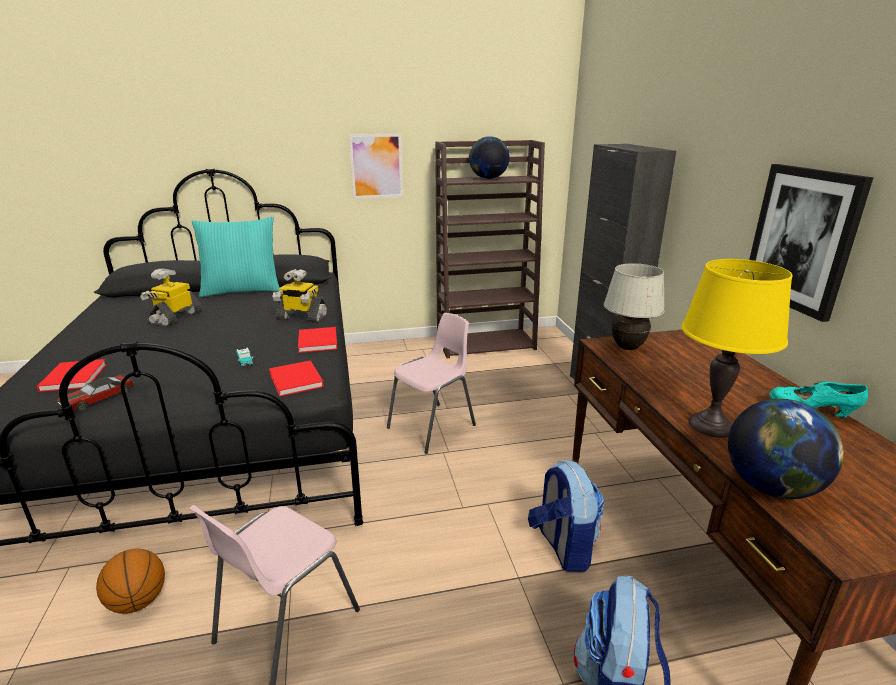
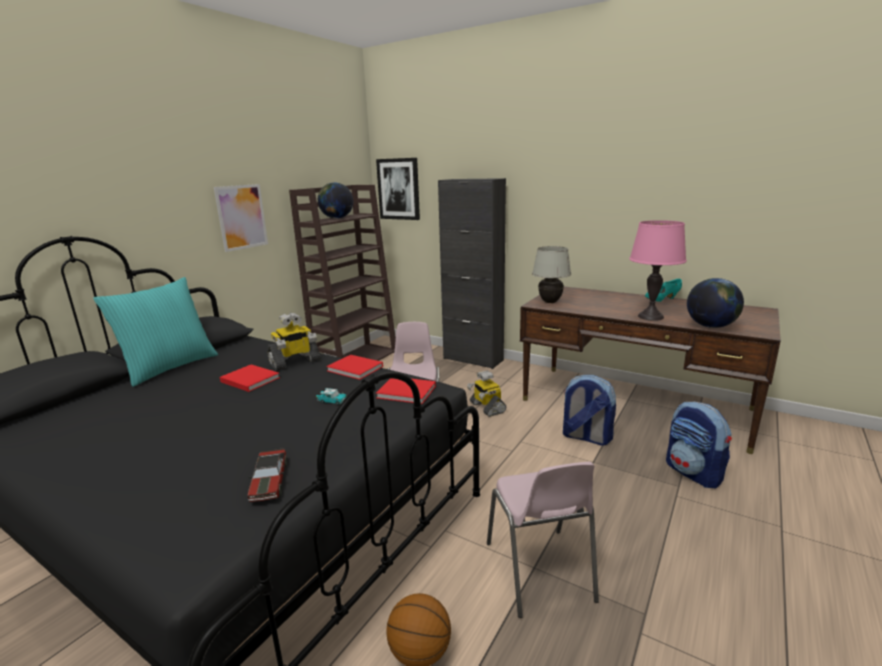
camera: 45 degrees left, 5 degrees down
red book [37,359,107,392] -> red book moved to [220,364,280,392]
toy robot [140,269,202,327] -> toy robot moved to [467,371,506,417]
yellow table lamp [681,259,792,438] -> pink table lamp [629,220,687,321]
picture [749,164,873,322] -> picture moved to [376,158,420,220]

